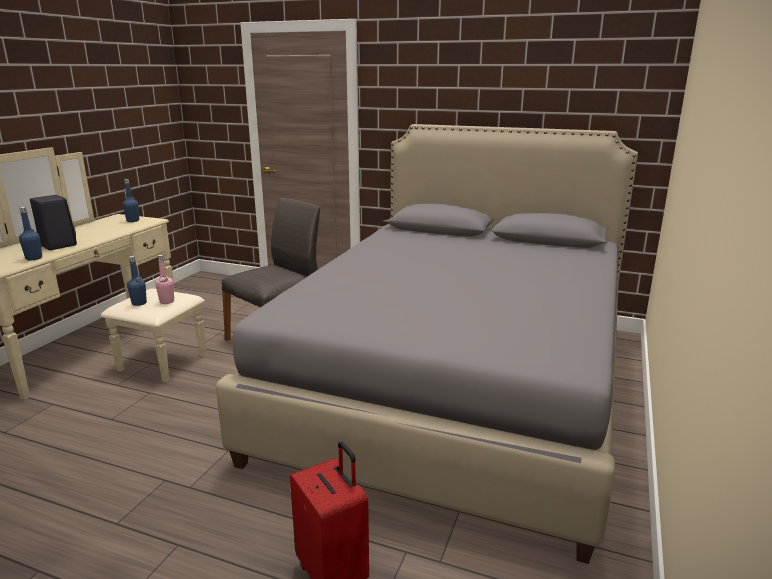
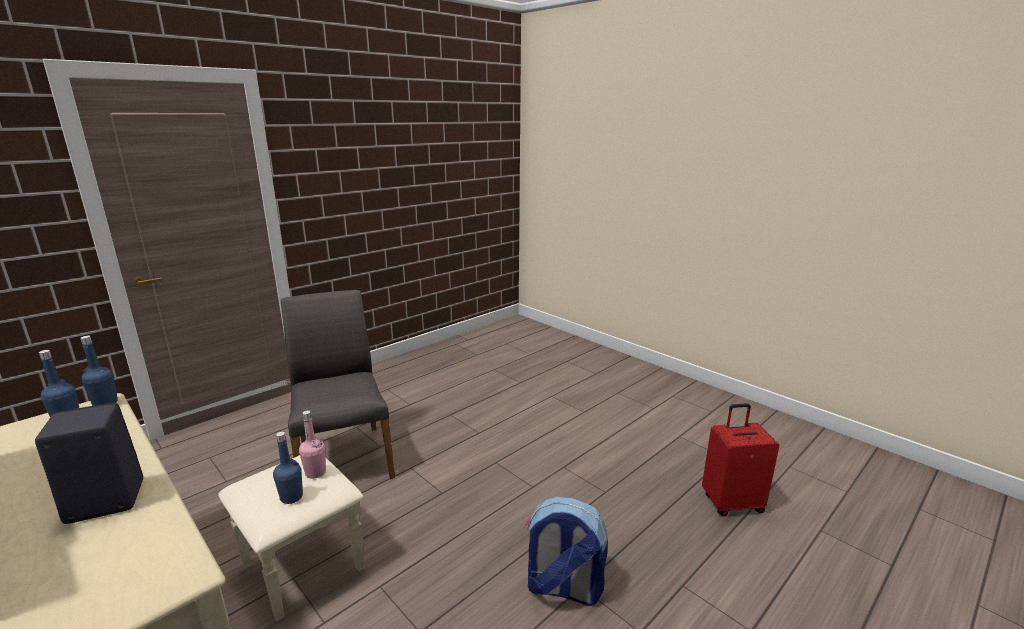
camera: 65 degrees left, 0 degrees up
blue bottle [19,207,42,260] -> blue bottle moved to [80,336,118,406]
grey bed [216,124,638,564] -> none
none -> backpack [526,497,608,606]

